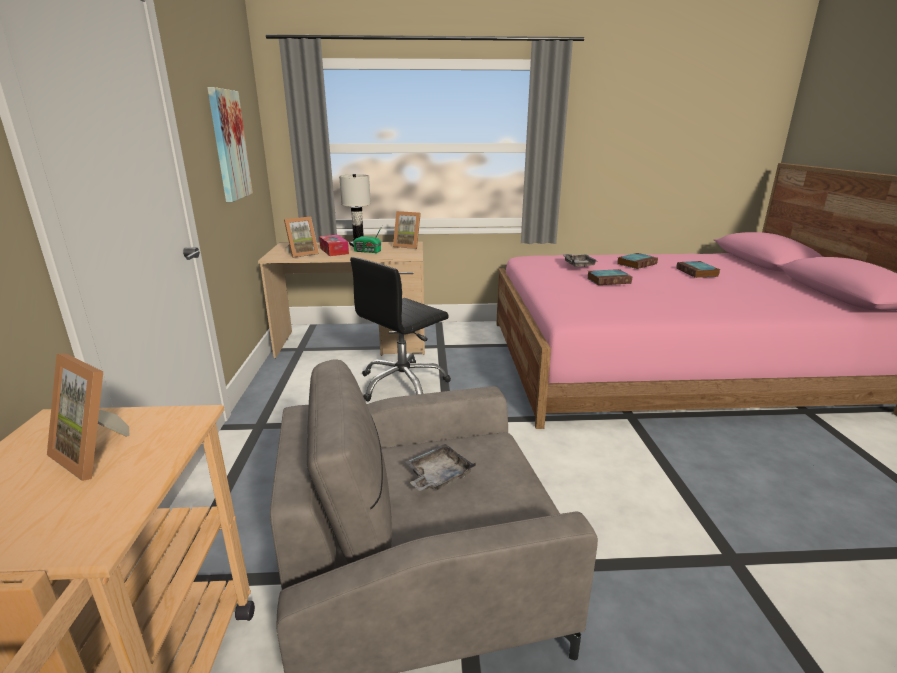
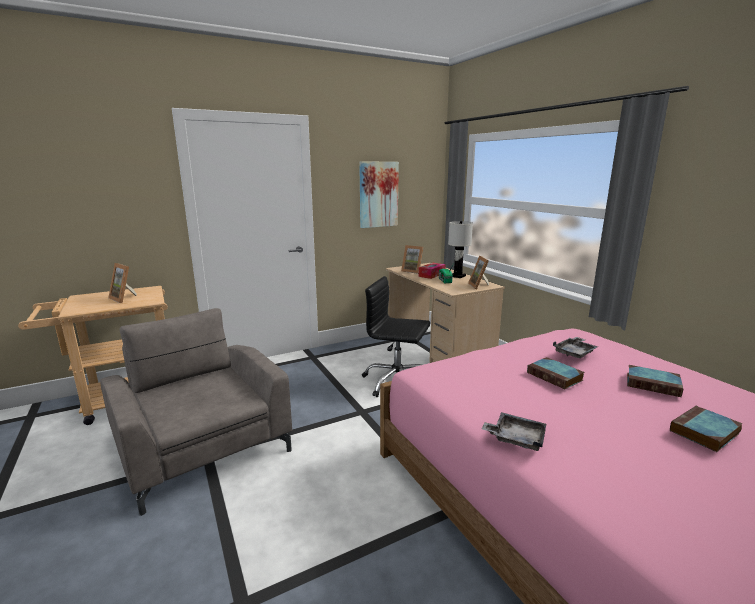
camera: 65 degrees right, 5 degrees down
picture frame [47,353,129,481] -> picture frame turned 60 degrees counterclockwise [108,263,137,303]
grey tray [405,444,476,491] -> grey tray moved to [482,412,546,451]

